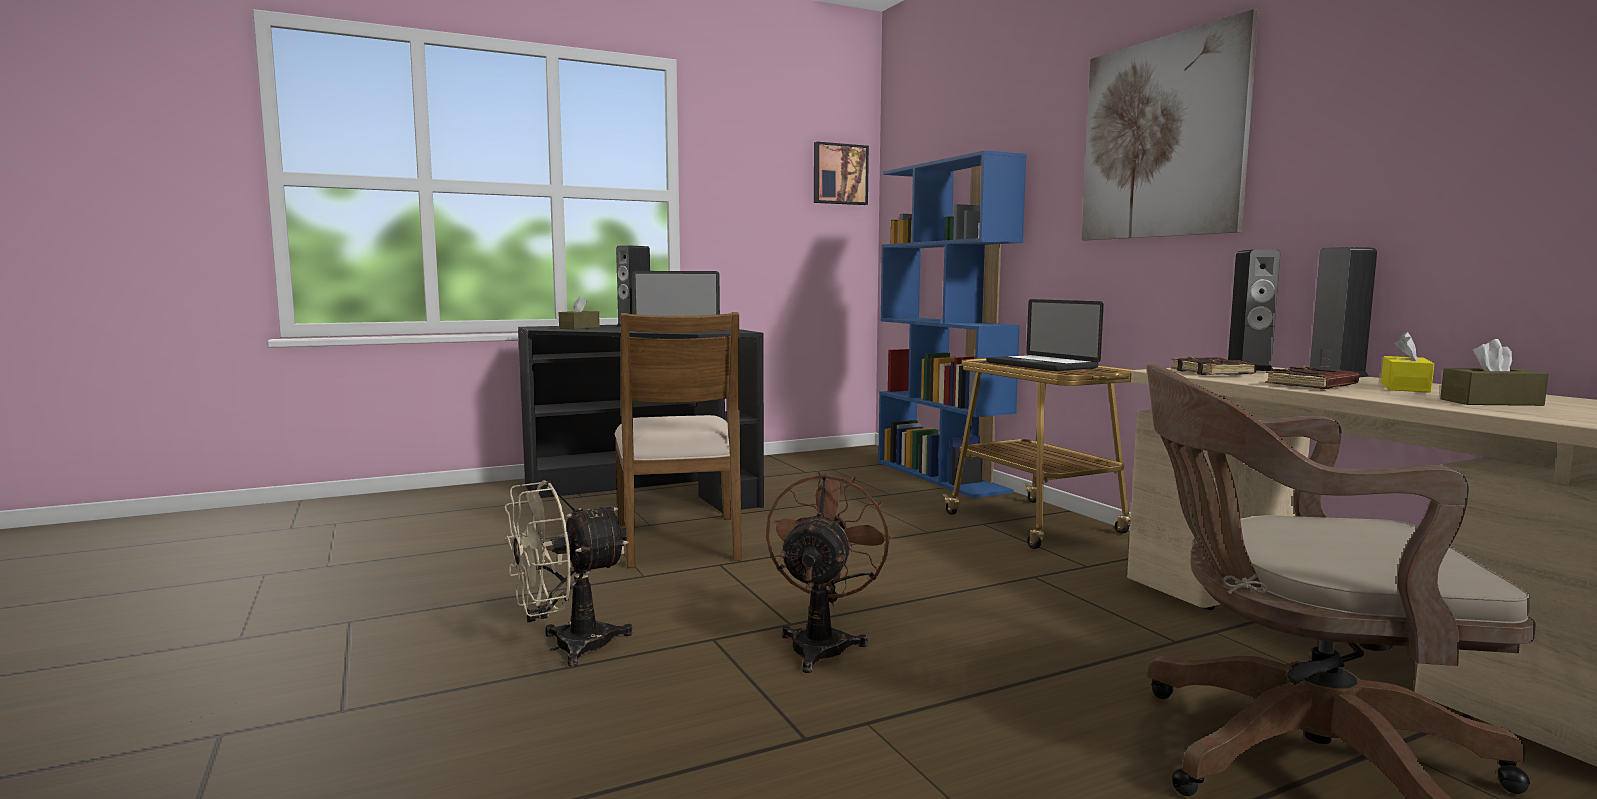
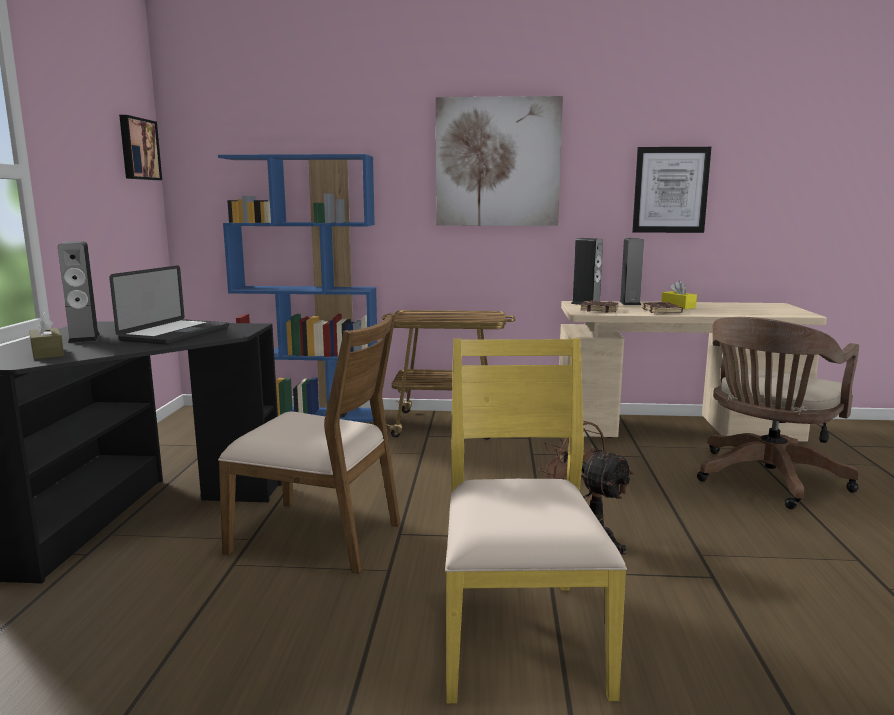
camera: 60 degrees left, 5 degrees up
beige fan [504,480,633,667] -> yellow chair [445,338,627,704]
laptop [986,299,1104,371] -> none
brown tissue box [1440,339,1549,406] -> none
none -> picture [632,147,711,233]

